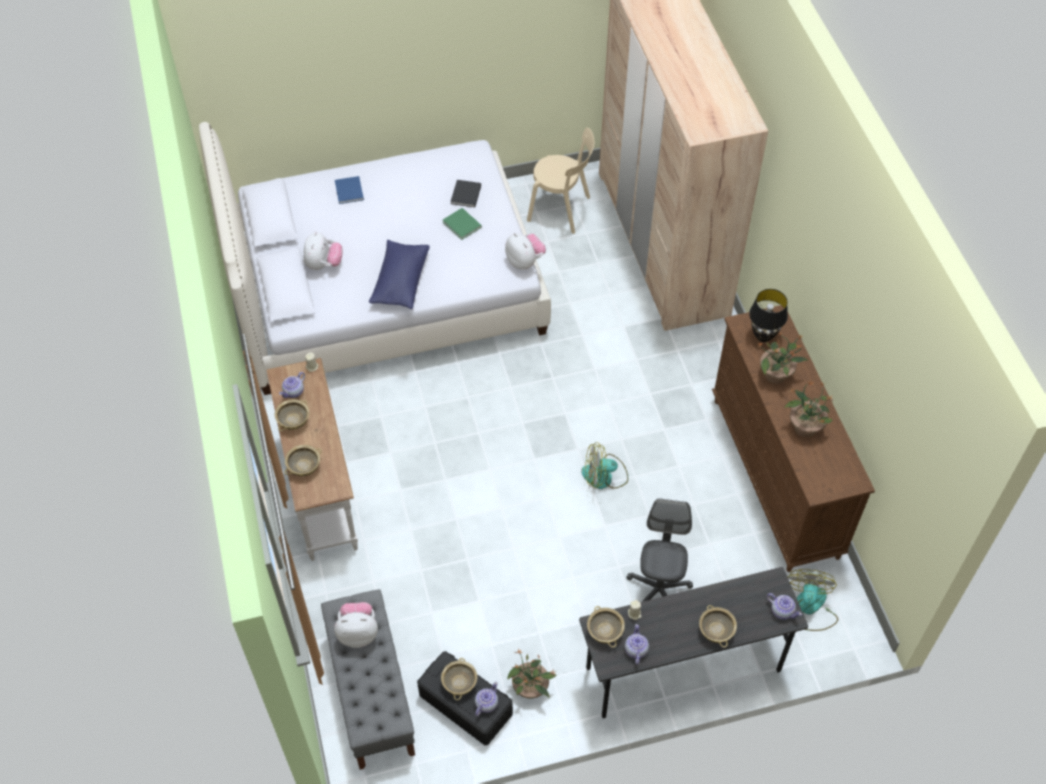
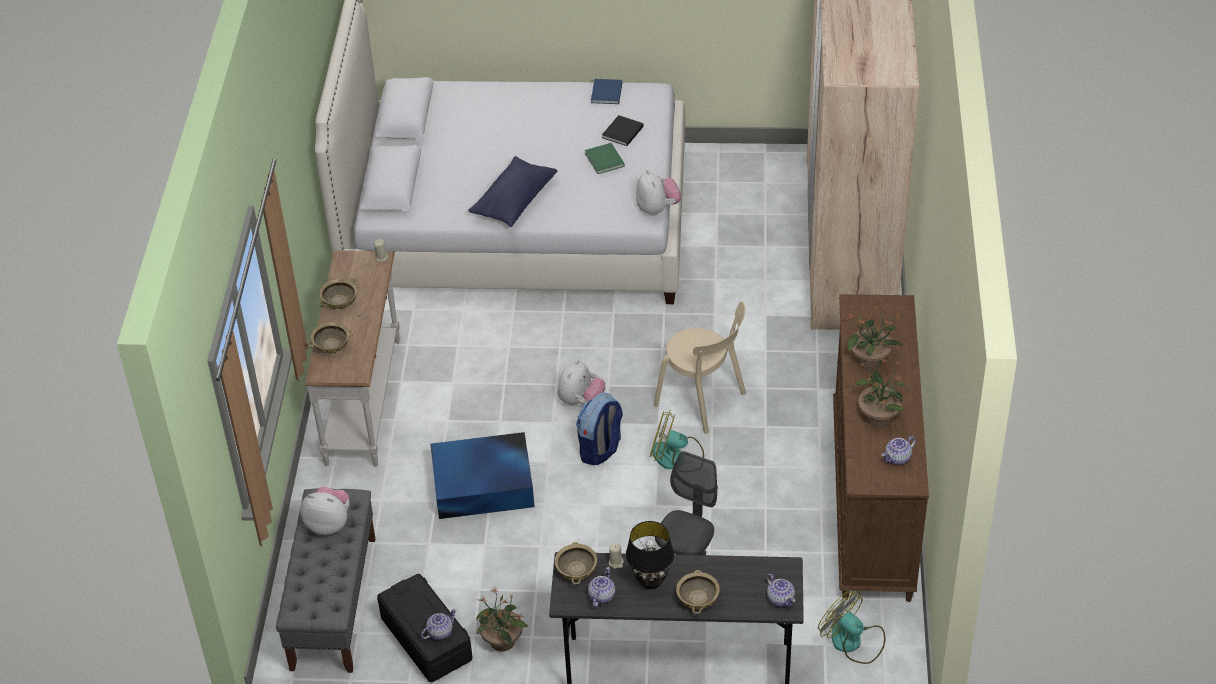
camera: 20 degrees right, 10 degrees down
teapot [279,372,305,398] -> teapot moved to [882,436,916,465]
plush toy [304,231,343,270] -> plush toy moved to [558,360,605,405]
blue book [335,176,364,204] -> blue book moved to [591,79,622,104]
beige bowl [441,658,477,700] -> none
beige chair [527,127,594,234] -> beige chair moved to [654,301,746,434]
black table lamp [749,289,788,342] -> black table lamp moved to [626,521,674,589]
fan [788,569,838,631] -> fan turned 75 degrees counterclockwise [818,590,885,664]
none -> blue storage box [431,432,535,519]
none -> backpack [576,393,623,465]

